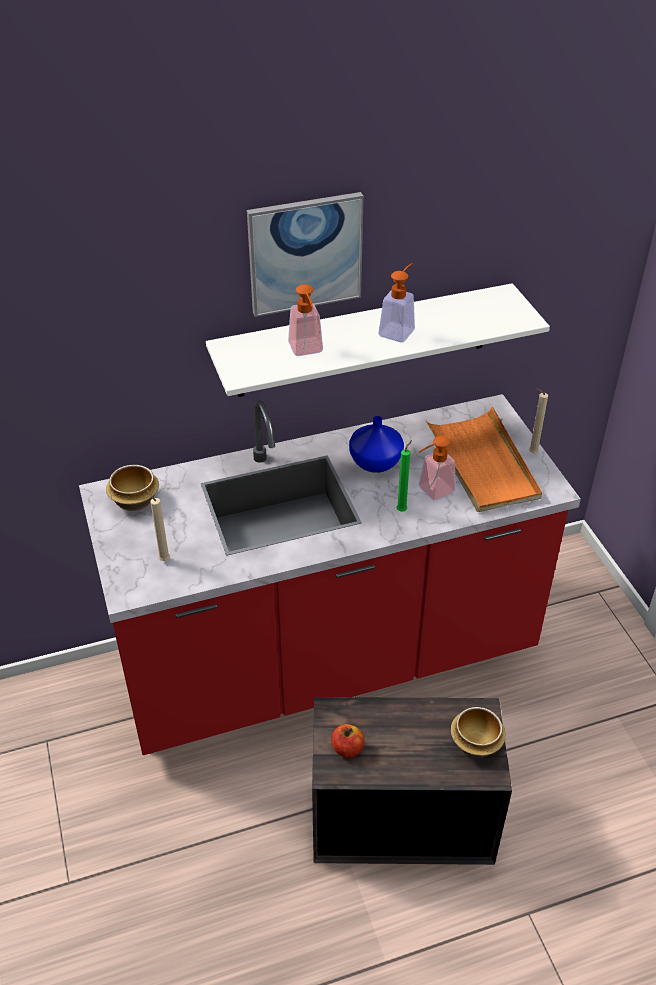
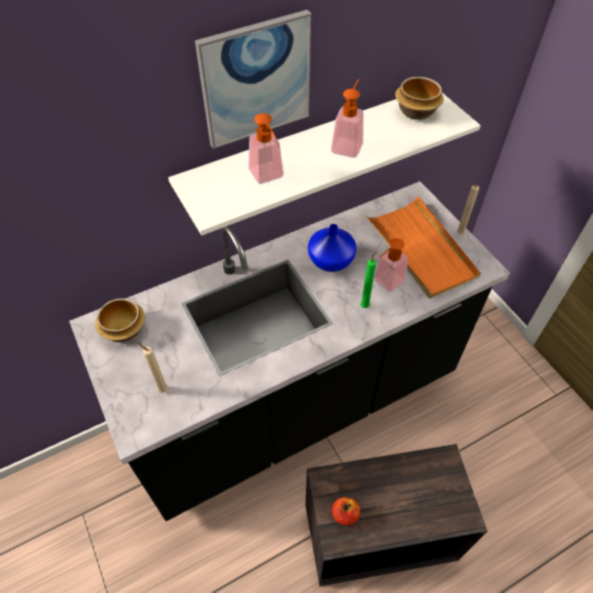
camera: 10 degrees left, 10 degrees up
red counter [79,394,581,755] -> black counter [69,181,510,521]
bowl [451,707,506,758] -> bowl moved to [395,77,444,120]

